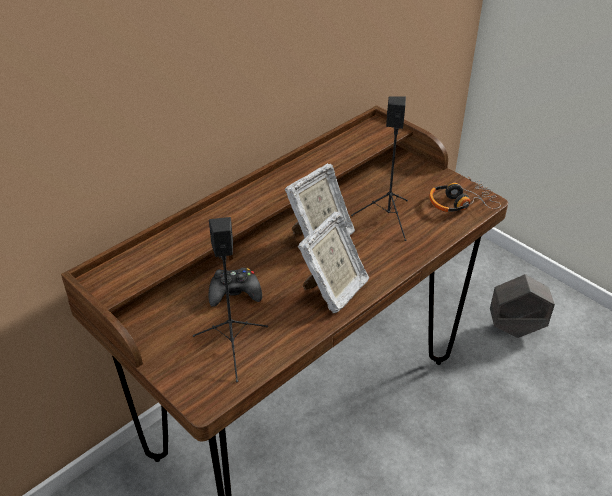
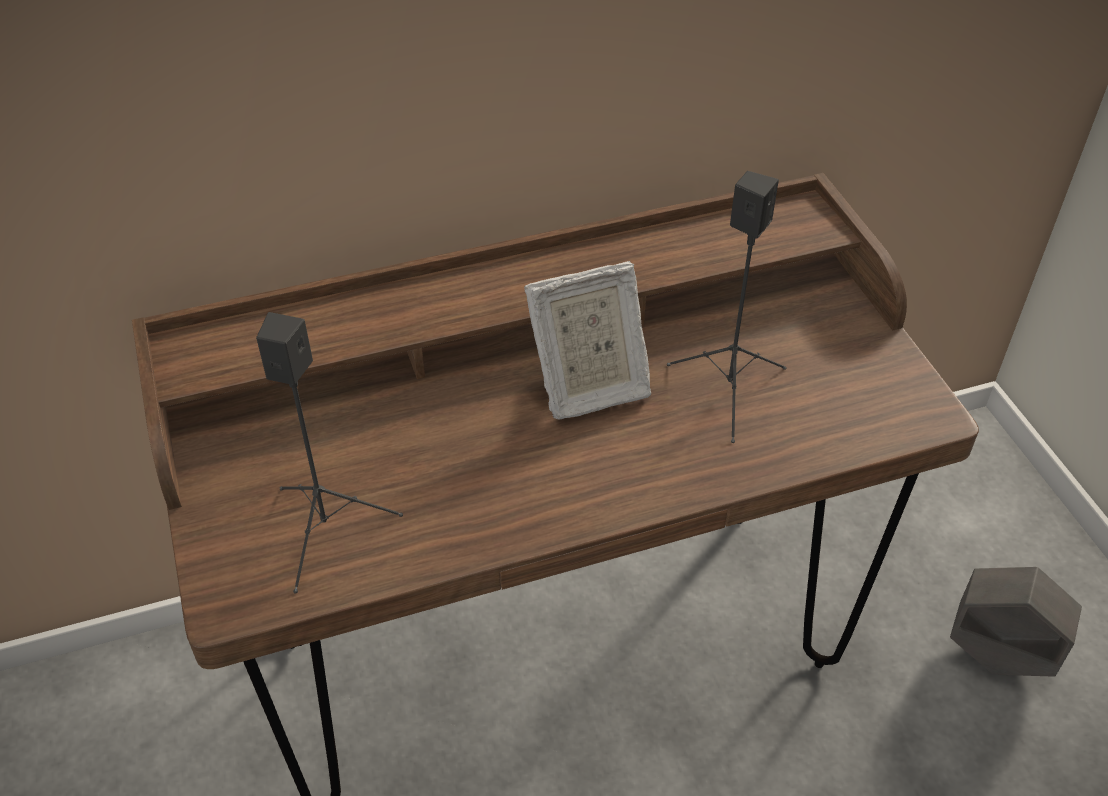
camera: 25 degrees right, 5 degrees up
black game controller [209,268,262,307] -> none
picture frame [298,211,369,313] -> none
headphones [429,177,501,212] -> none

